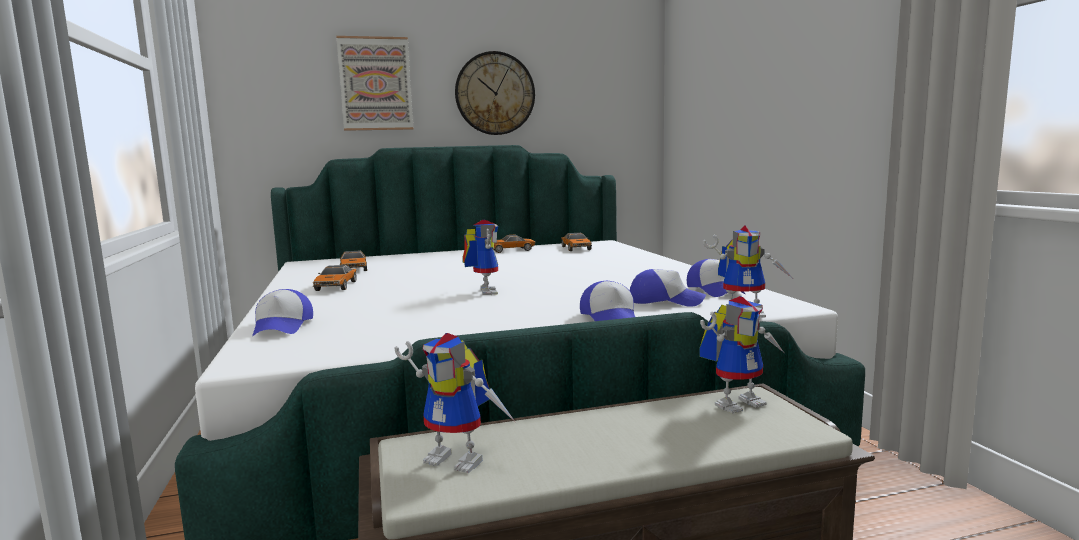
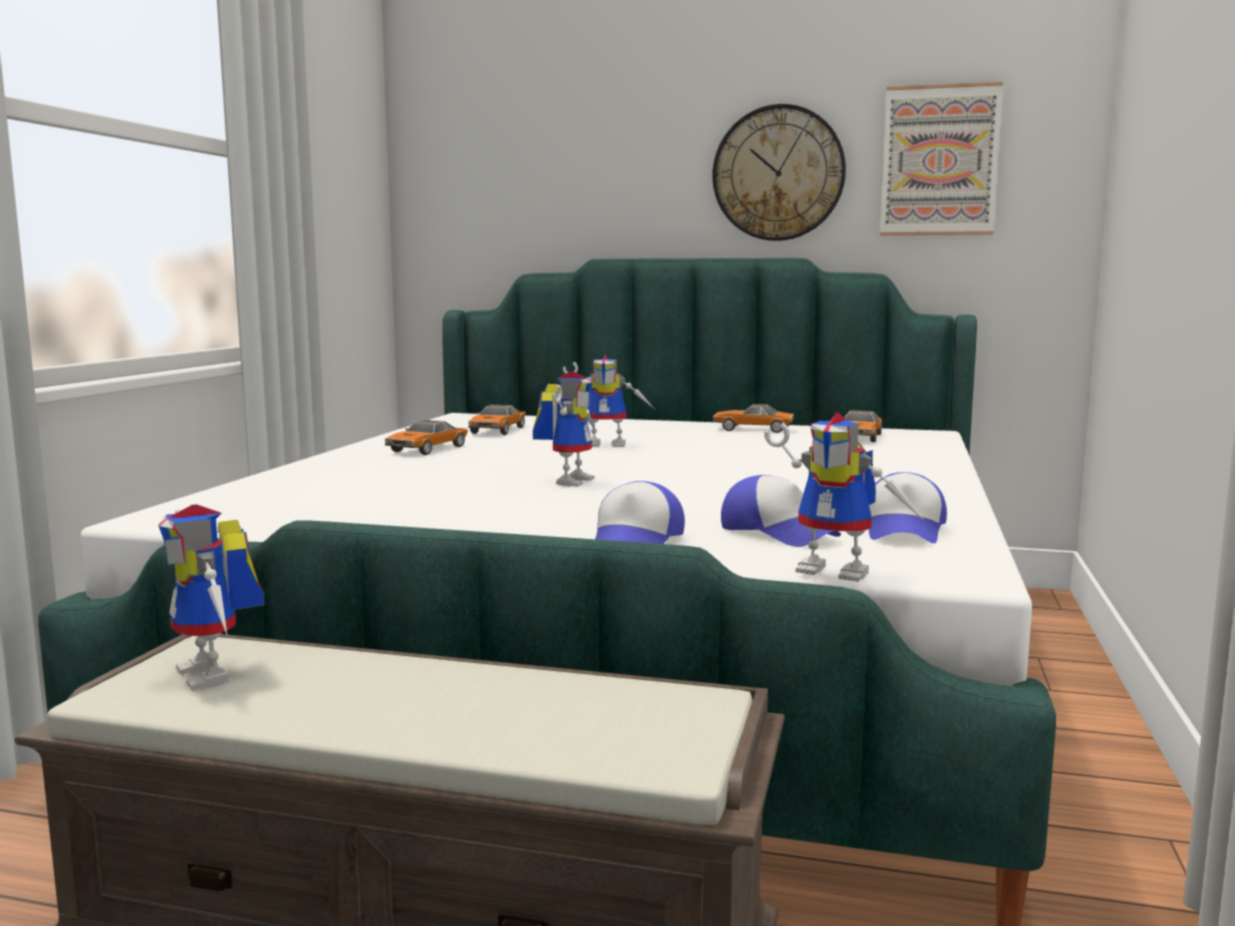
camera: 30 degrees right, 0 degrees up
cap [252,289,313,336] -> none
picture [336,36,413,131] -> picture moved to [880,82,1003,236]
toy robot [699,296,784,414] -> toy robot moved to [563,355,654,447]

